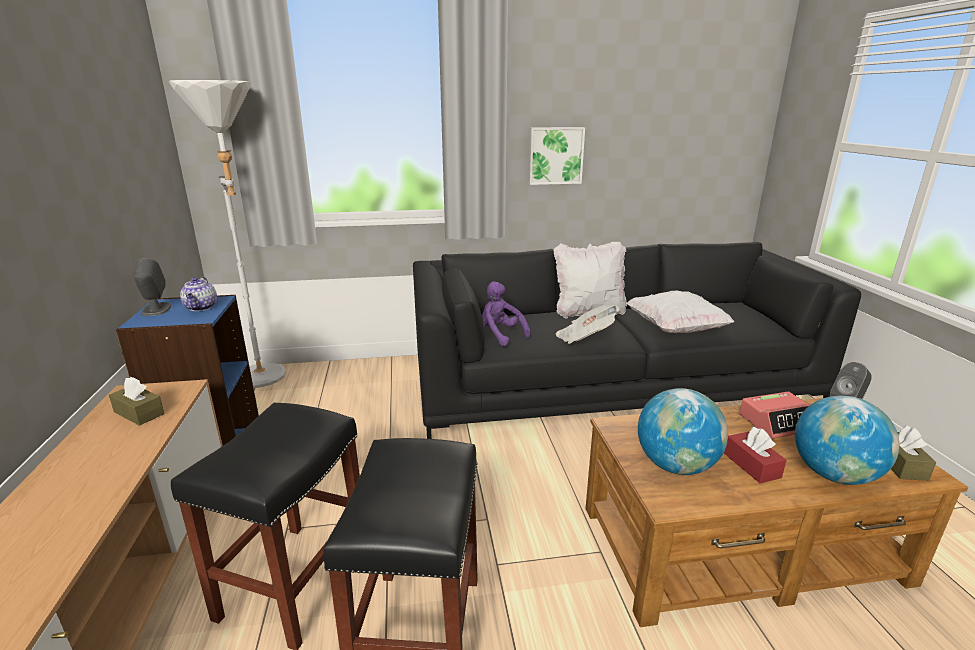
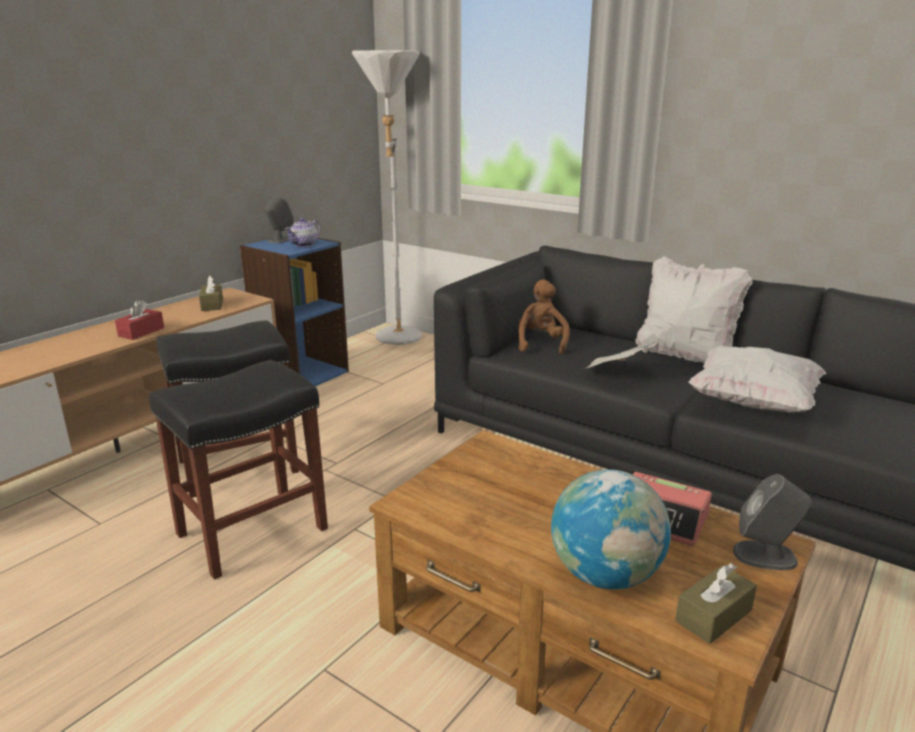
camera: 45 degrees right, 0 degrees up
purple plush toy [482,282,531,346] -> brown plush toy [518,279,570,354]
picture [529,127,585,185] -> none
globe [638,388,728,475] -> none
red tissue box [724,427,786,484] -> red tissue box moved to [115,300,164,340]

